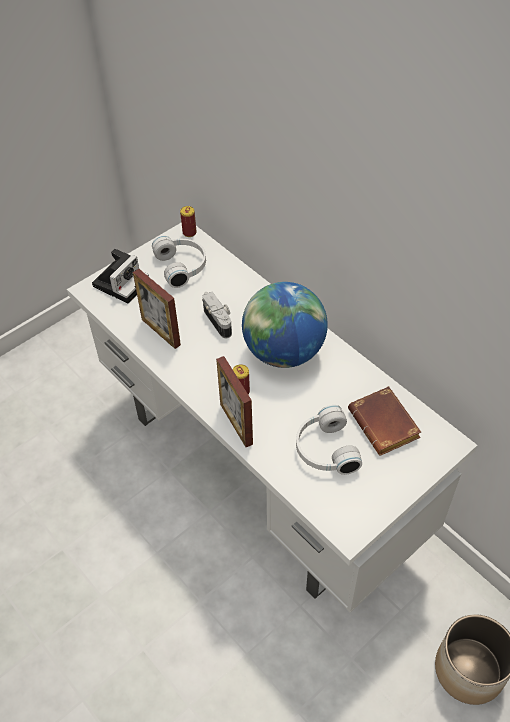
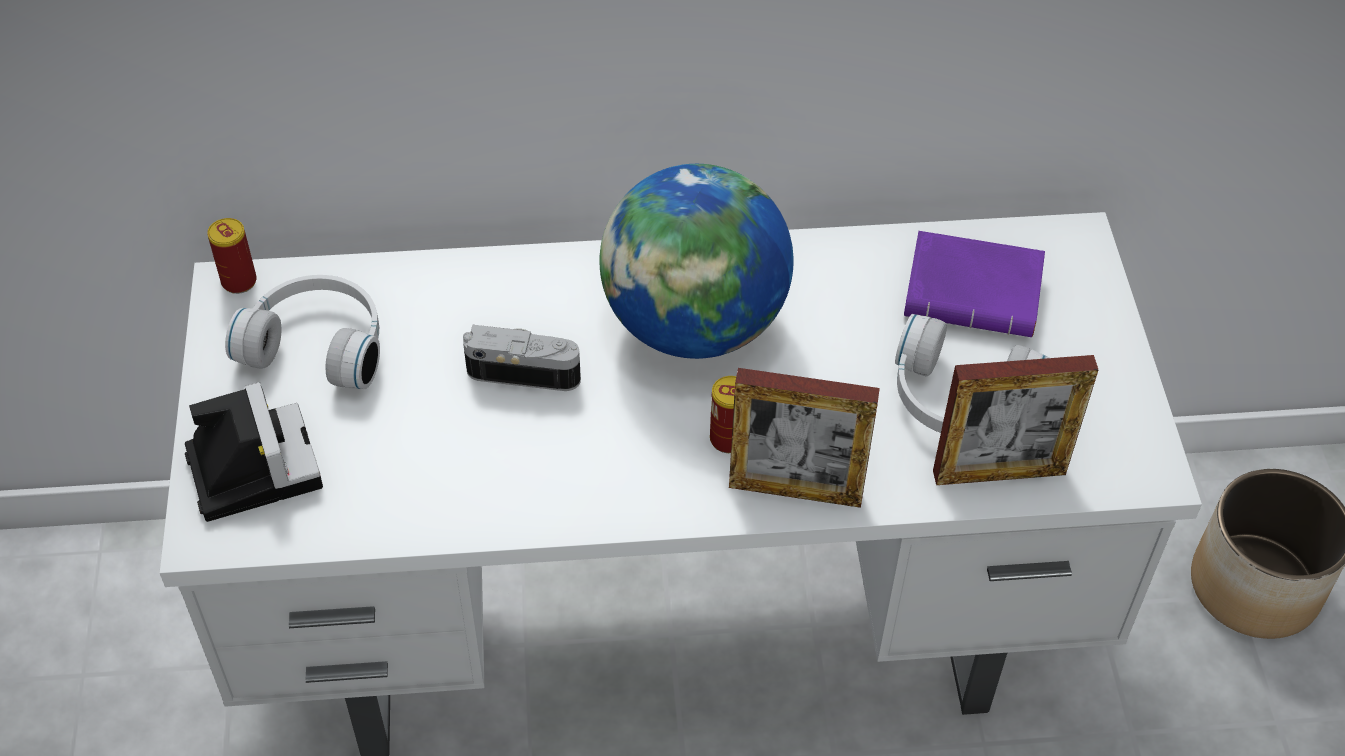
camera: 55 degrees left, 0 degrees up
picture frame [133,269,181,349] -> picture frame moved to [933,355,1098,485]
brown book [348,386,421,455] -> purple book [904,231,1045,337]

